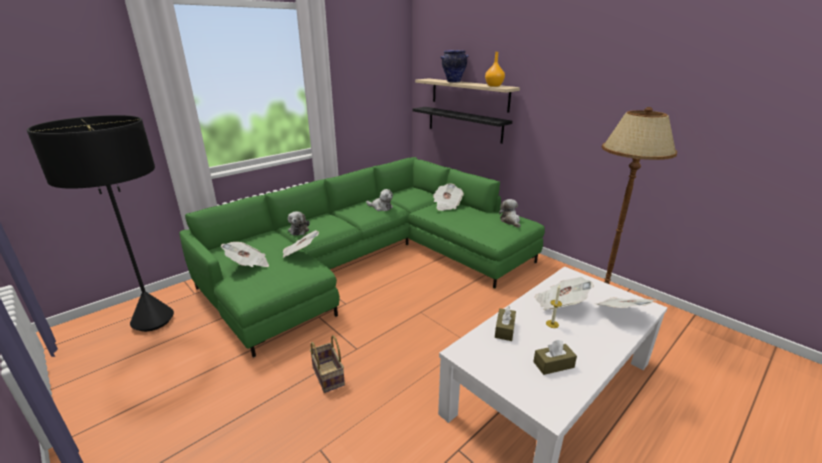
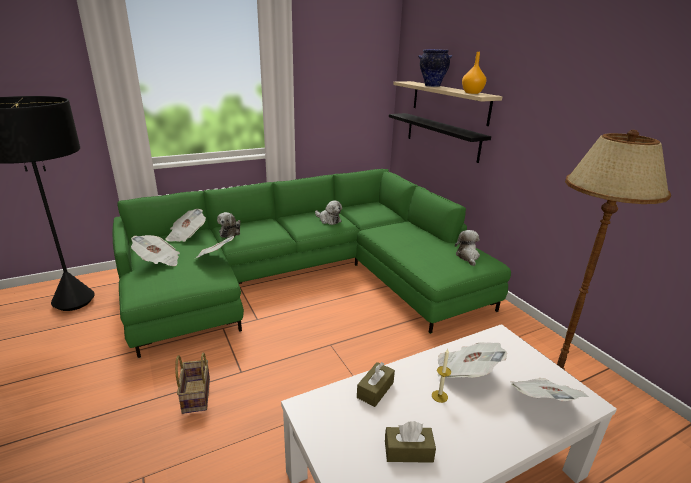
camera: 15 degrees right, 0 degrees up
newspaper [433,183,464,211] -> newspaper moved to [166,209,206,242]

